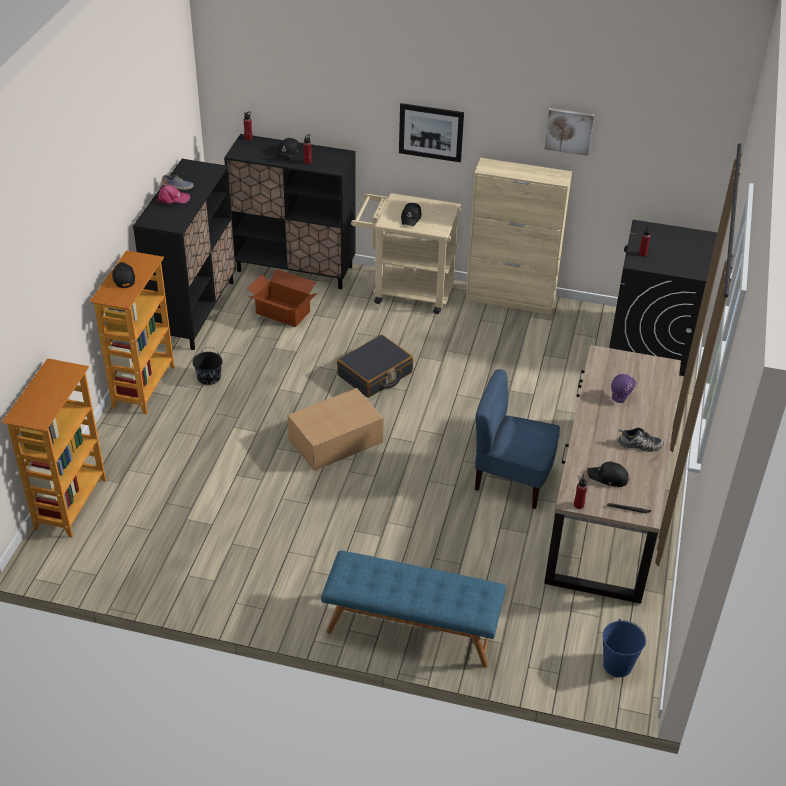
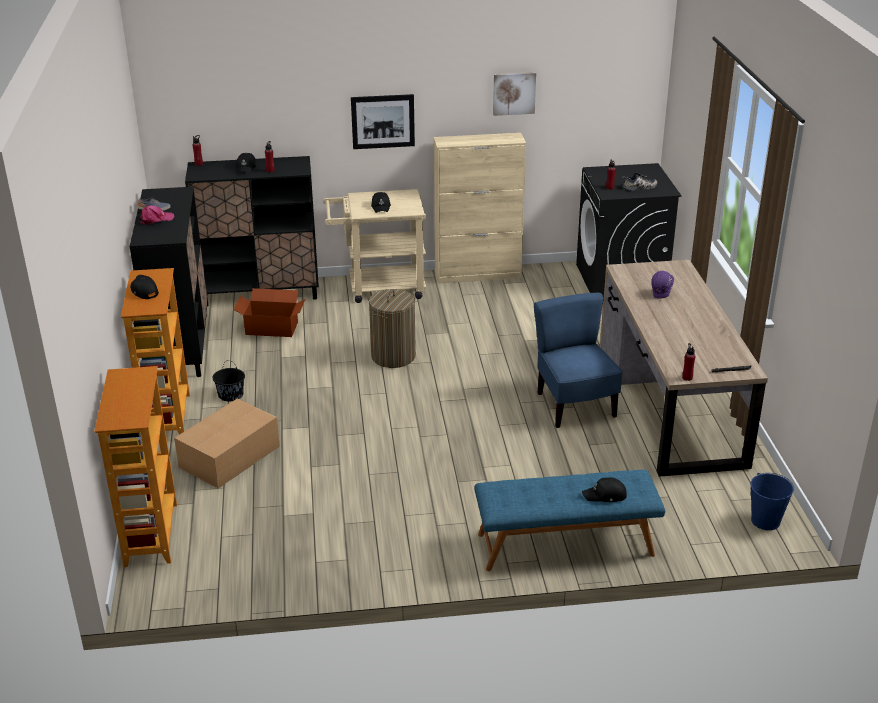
camera: 20 degrees left, 10 degrees down
cardboard box [288,388,384,471] -> cardboard box moved to [174,398,280,488]
black suitcase [337,335,413,398] -> laundry basket [369,289,416,368]
blue chair [475,369,560,509] -> blue chair turned 75 degrees clockwise [534,293,623,428]
black cap [587,461,629,487] -> black cap moved to [582,478,627,502]
shoe [618,428,664,452] -> shoe moved to [622,173,657,191]

